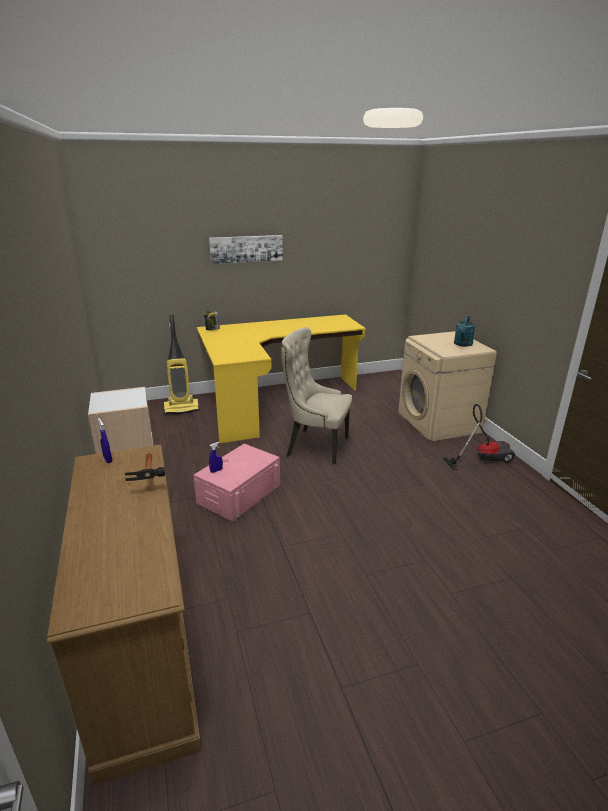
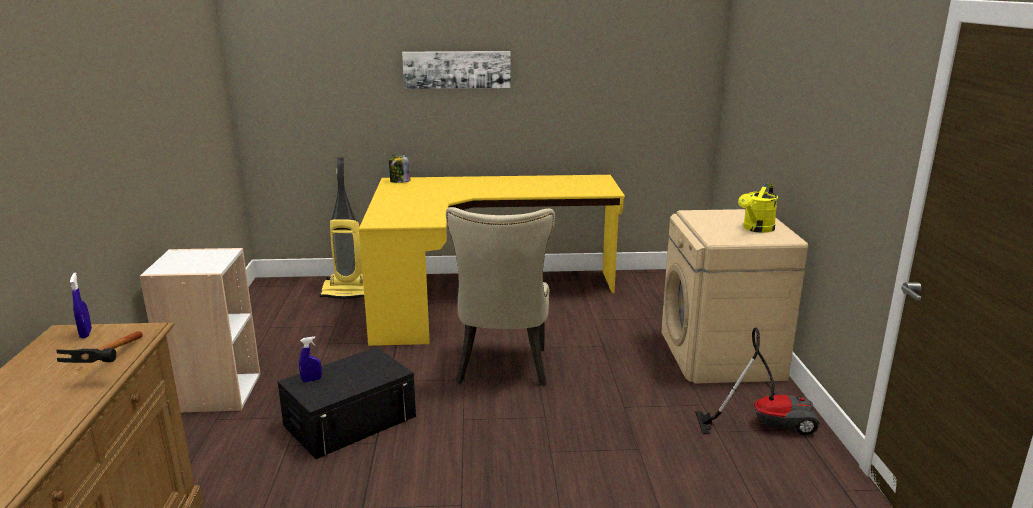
camera: 15 degrees right, 5 degrees down
pink storage box [193,444,280,522] -> black storage box [278,347,416,459]
beige chair [281,327,352,464] -> beige chair turned 120 degrees counterclockwise [446,207,555,386]
turquoise watering can [454,316,475,347] -> yellow watering can [738,183,778,233]

